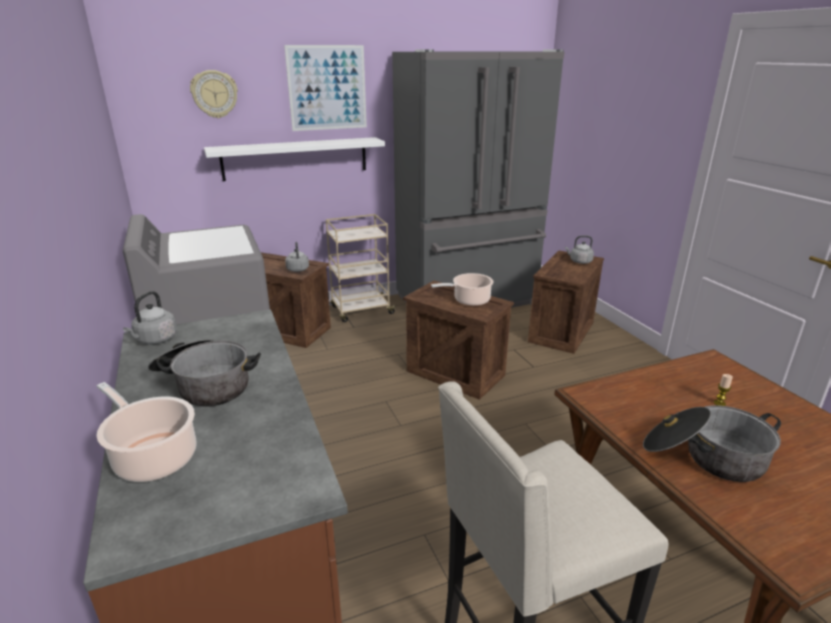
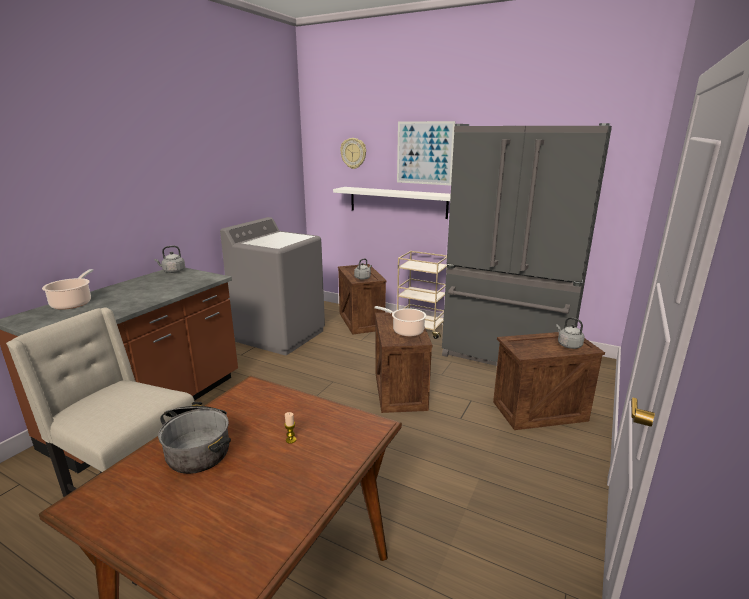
camera: 50 degrees right, 5 degrees down
cooking pot [148,339,261,407] -> none

